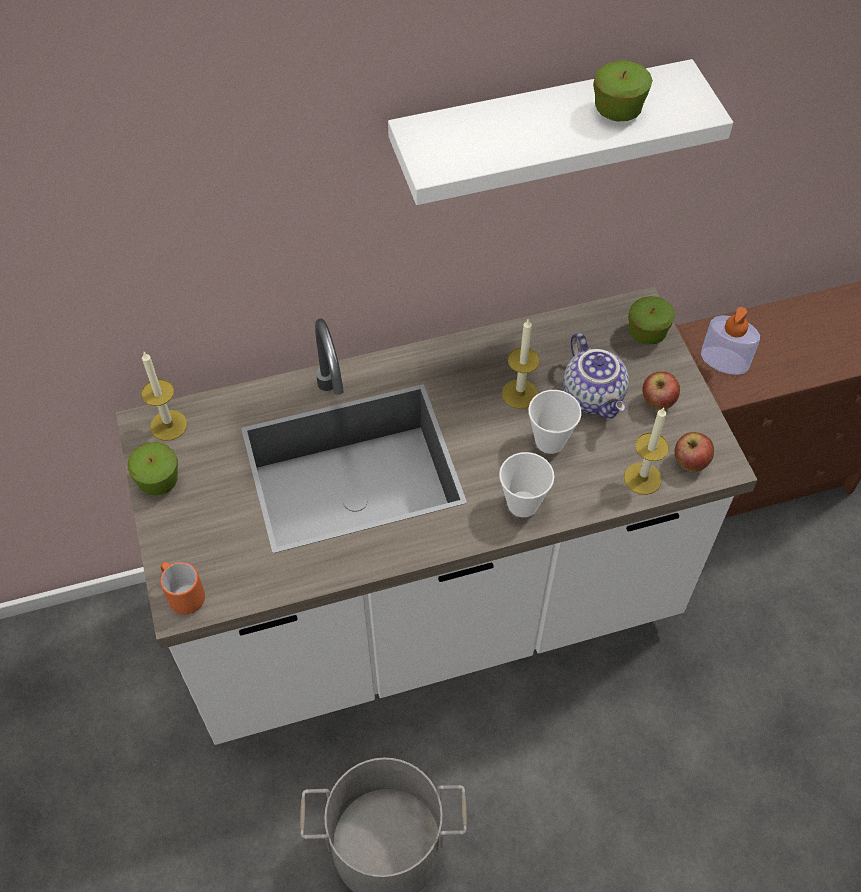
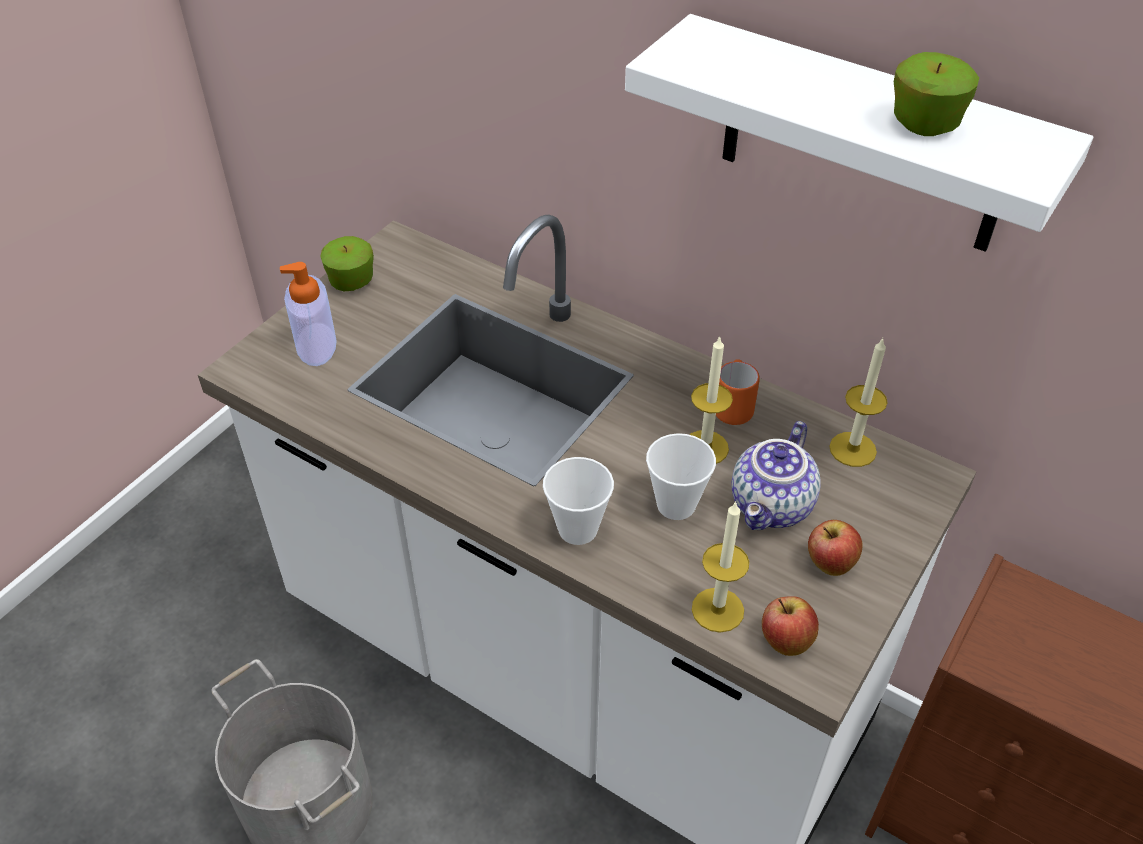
camera: 50 degrees right, 10 degrees down
candle [141,352,187,441] -> candle moved to [829,338,888,467]
orange mug [160,562,205,615] -> orange mug moved to [716,359,760,425]
apple [628,296,675,345] -> none
soap dispenser [701,307,760,375] -> soap dispenser moved to [280,262,337,366]

